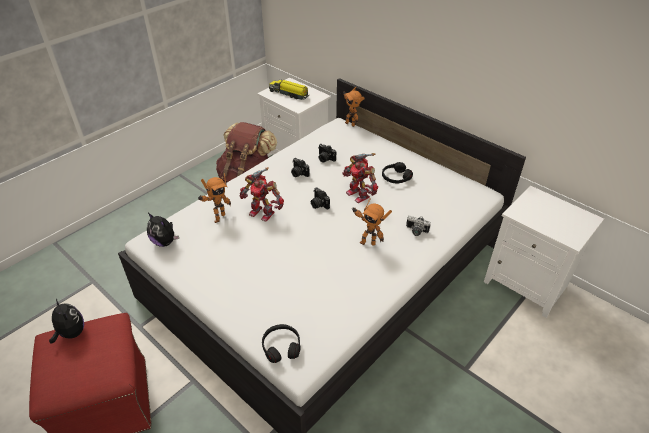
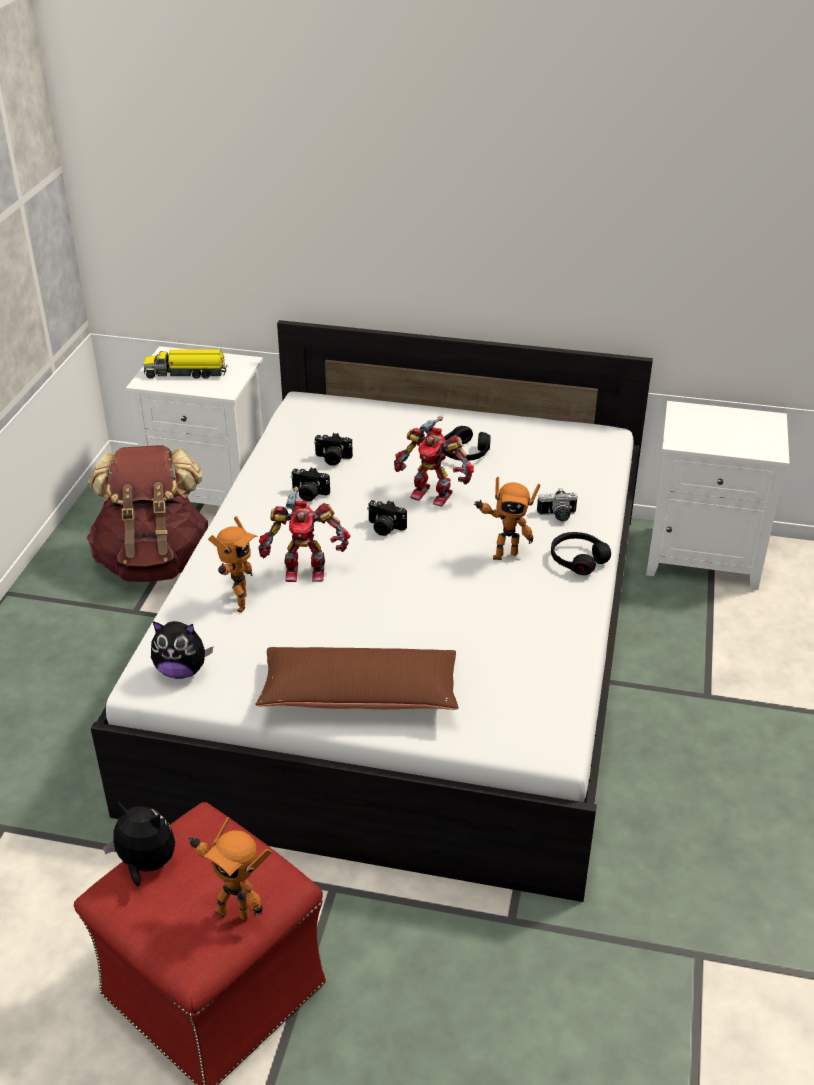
camera: 30 degrees left, 5 degrees down
black headphones [262,324,301,363] -> black headphones moved to [551,532,611,575]
toy robot [343,87,365,127] -> toy robot moved to [187,817,272,920]
none -> brown pillow [255,647,458,710]

